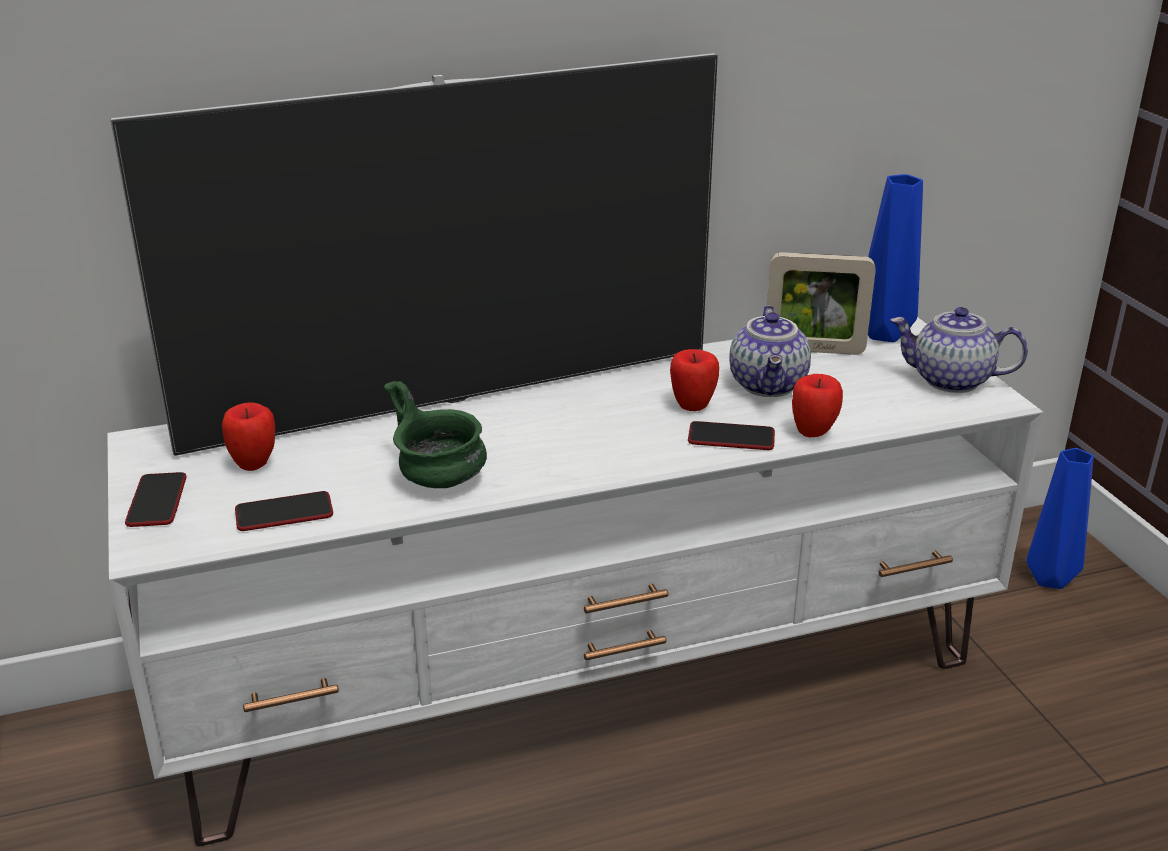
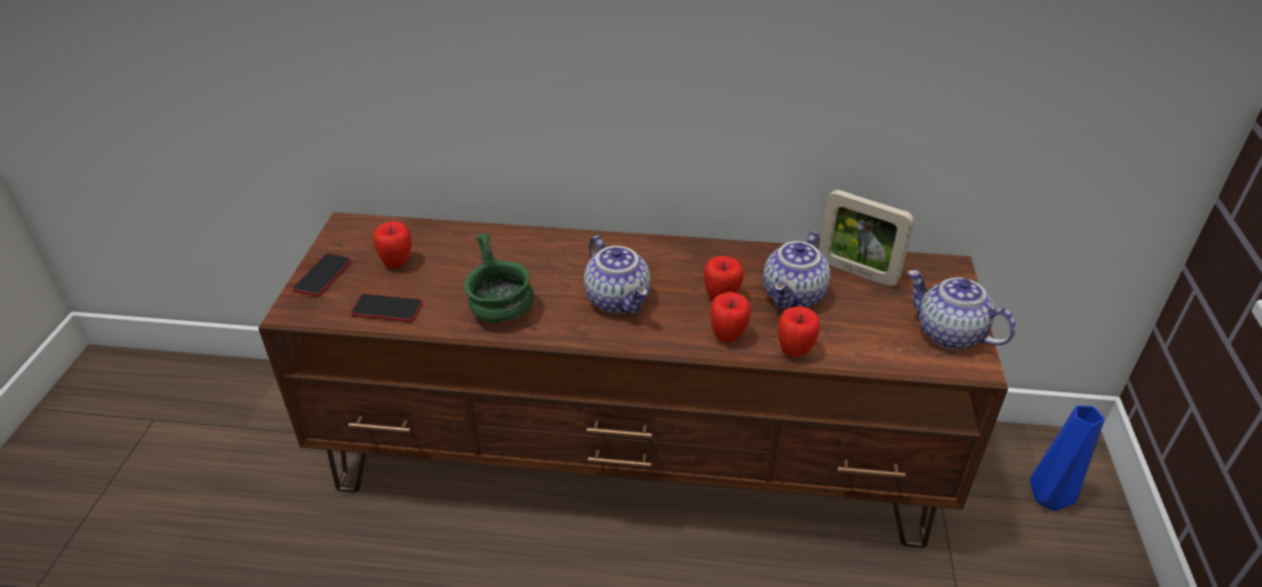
camera: 25 degrees right, 10 degrees up
white tv stand [107,317,1044,847] -> brown tv stand [258,212,1008,548]
television [110,53,718,456] -> none
phone [688,421,775,450] -> apple [710,292,751,342]
blue vase [868,174,923,342] -> none
none -> teapot [584,236,651,314]

